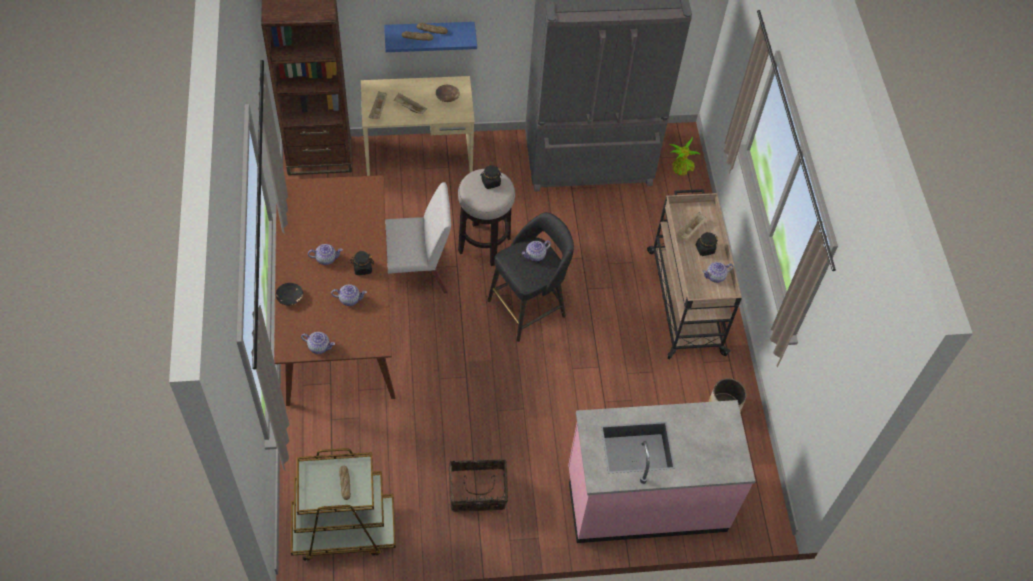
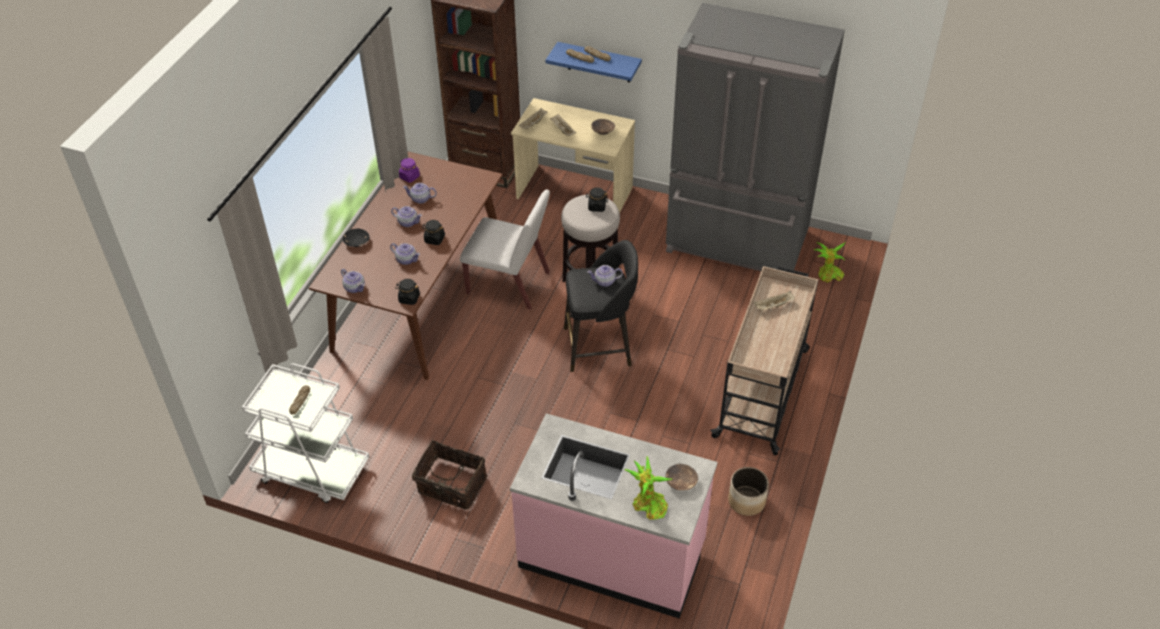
camera: 30 degrees right, 10 degrees down
brown cart [291,448,396,561] -> white cart [242,363,370,503]
black jar [696,232,718,256] -> black jar moved to [395,279,420,305]
teapot [703,262,733,283] -> teapot moved to [403,183,437,204]
none -> purple jar [399,158,420,183]
none -> potted plant [624,456,672,520]
none -> brown bowl [666,464,698,491]

